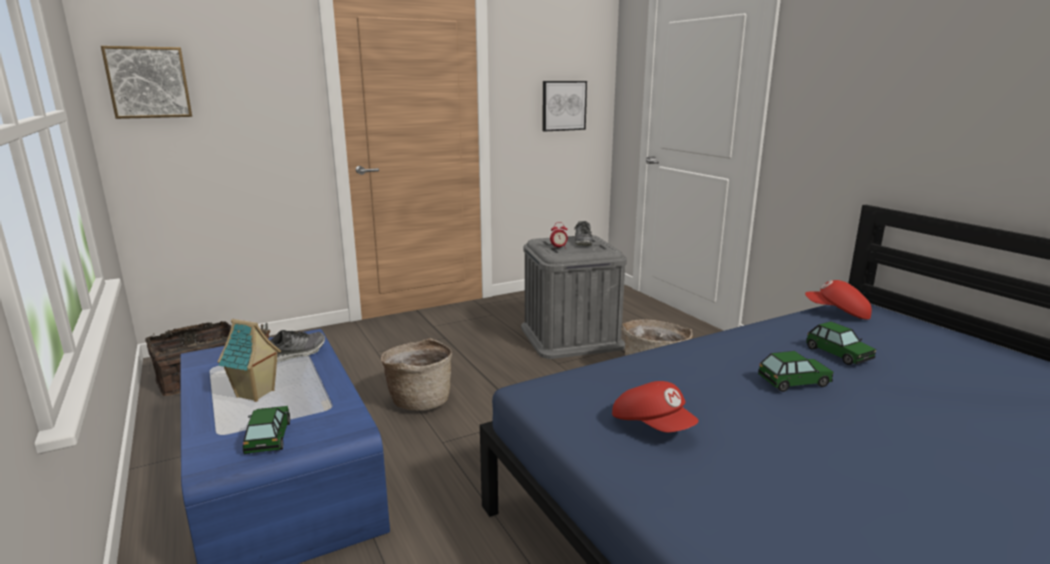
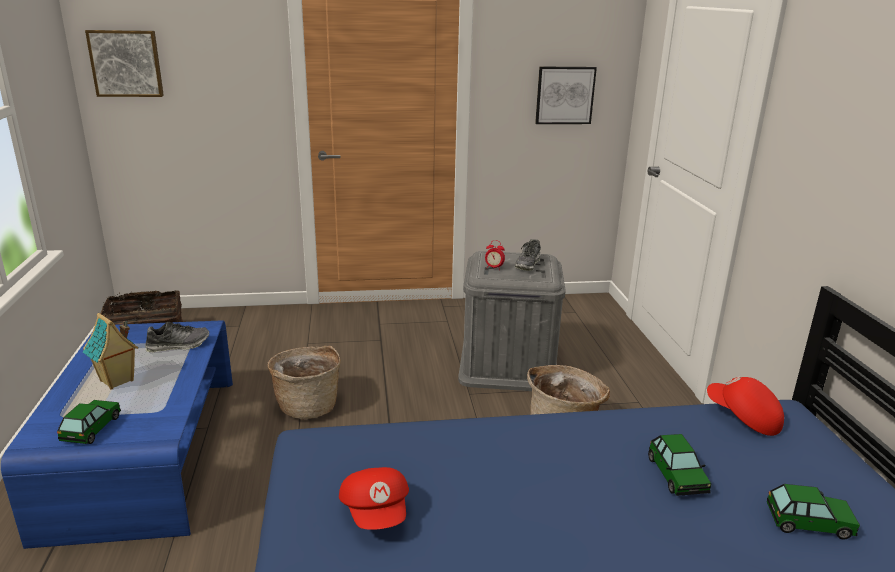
camera: 20 degrees right, 5 degrees up
toy car [758,351,833,392] -> toy car moved to [767,484,860,539]

